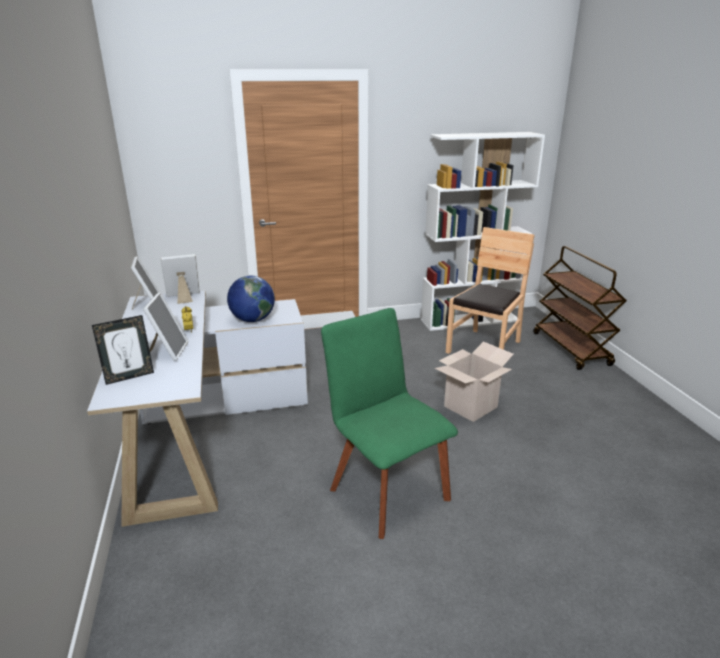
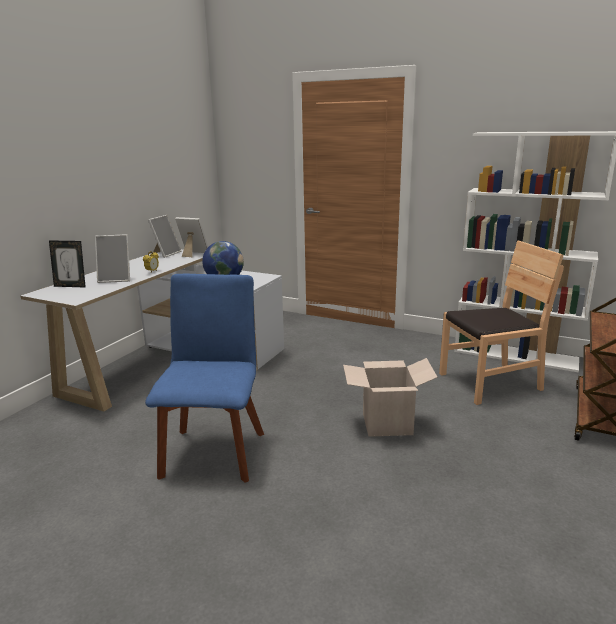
camera: 40 degrees right, 5 degrees down
picture frame [143,293,188,361] -> picture frame turned 45 degrees clockwise [95,234,130,283]
green chair [321,308,458,539] -> blue chair [145,274,264,482]

